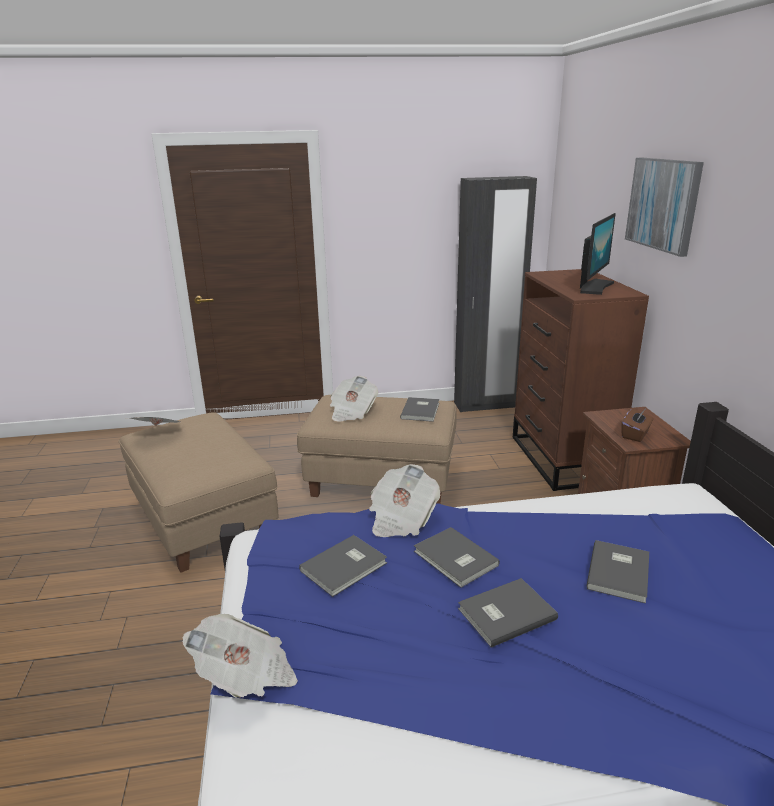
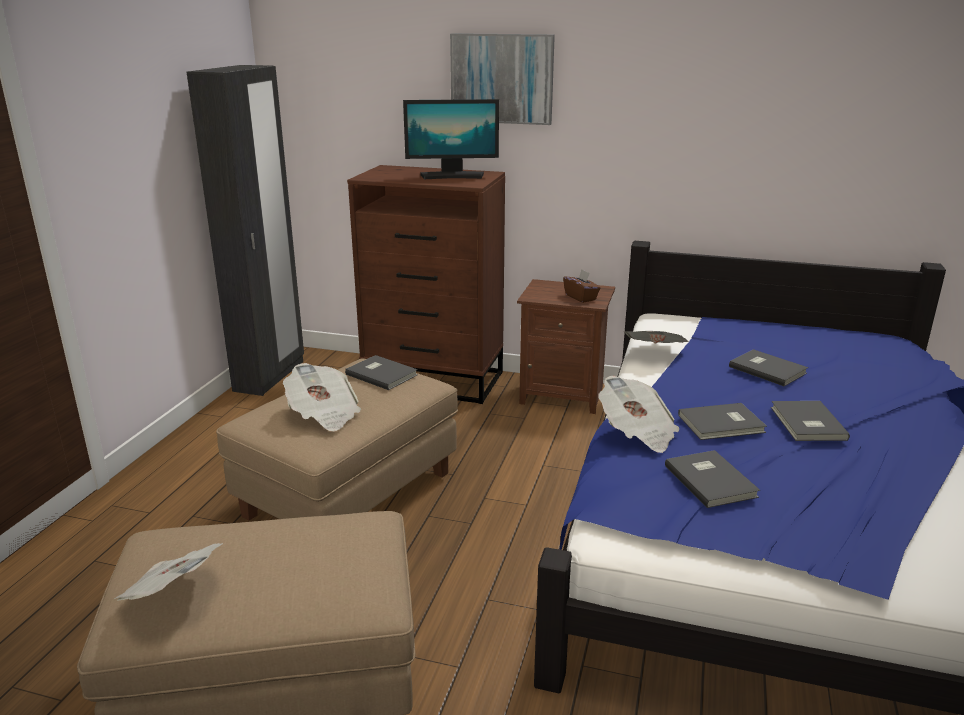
camera: 65 degrees left, 0 degrees up
newspaper [183,614,298,698] -> newspaper moved to [625,331,689,343]
monitor [580,213,616,295] -> monitor turned 120 degrees clockwise [403,99,499,179]

